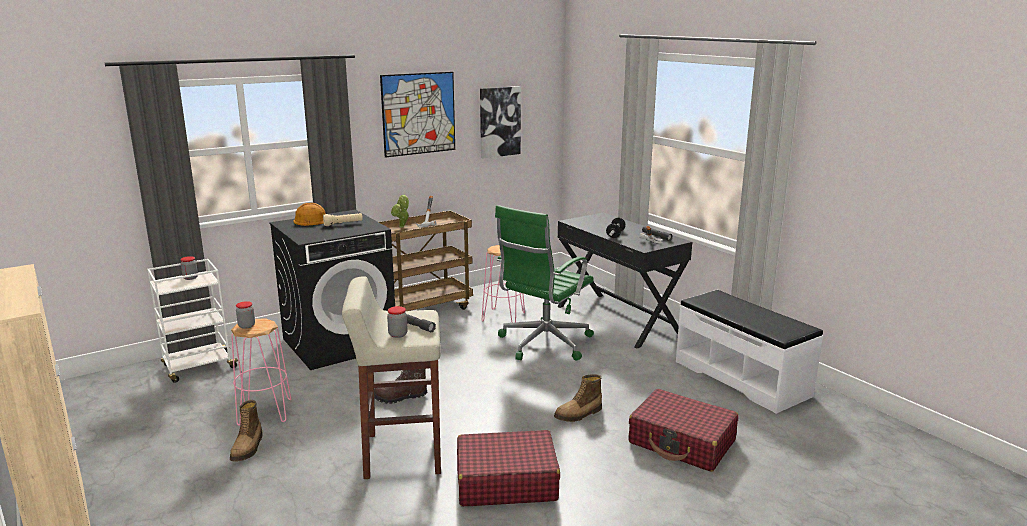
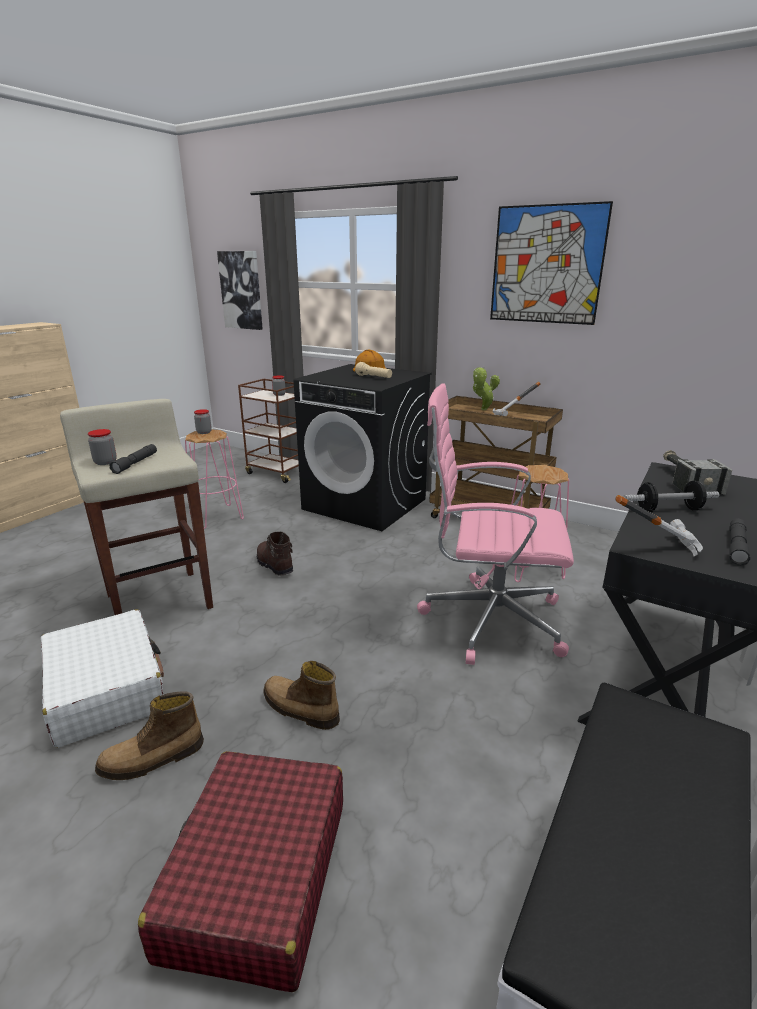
camera: 65 degrees right, 5 degrees up
white cart [147,259,238,383] -> brown cart [238,379,299,483]
boot [230,400,263,462] -> boot moved to [95,691,204,780]
red suitcase [457,430,560,506] -> white suitcase [41,609,164,748]
picture [480,86,521,158] -> picture moved to [217,251,263,330]
green office chair [495,205,594,361] -> pink office chair [417,383,574,665]
none -> hammer [663,450,732,495]

